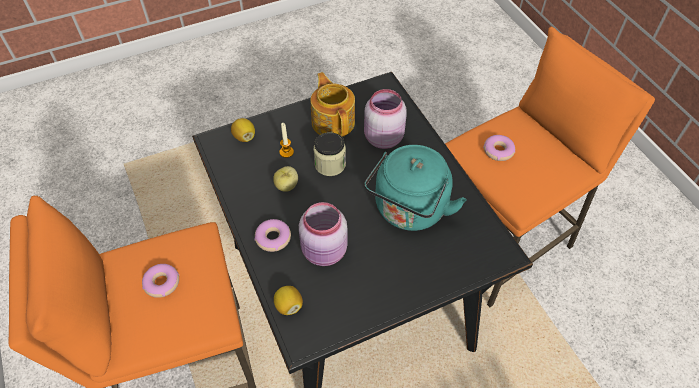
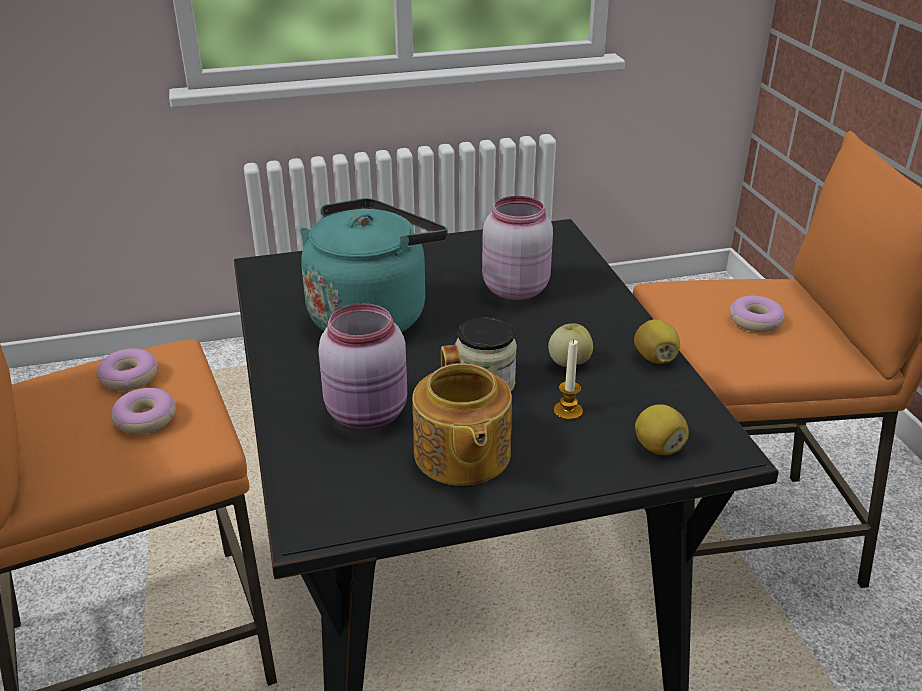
camera: 170 degrees left, 20 degrees down
donut [255,219,291,252] -> donut moved to [96,349,159,391]
lemon [274,286,303,315] -> lemon moved to [634,319,680,364]

